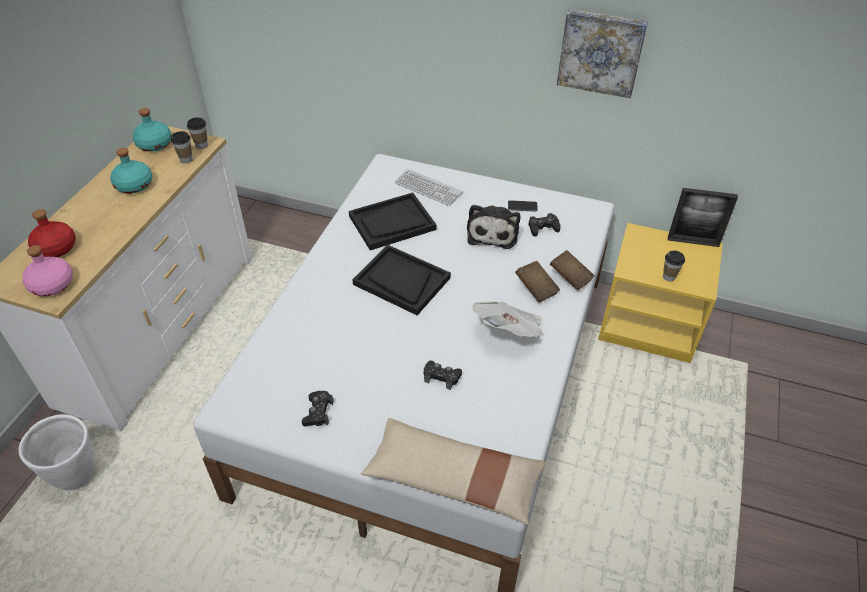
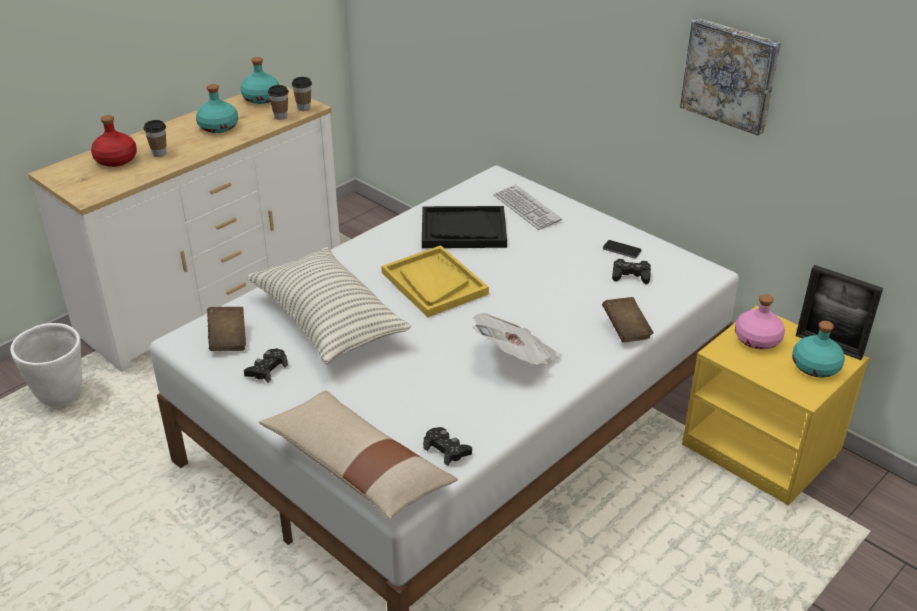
camera: 25 degrees right, 10 degrees down
pink bottle [23,245,73,296] -> pink bottle moved to [735,294,785,350]
black tray [352,245,451,315] -> yellow tray [381,245,489,317]
black game controller [424,361,462,390] -> black game controller moved to [423,427,472,466]
plush toy [467,205,520,249] -> none
brown book [515,261,560,303] -> brown book moved to [207,307,246,351]
cup [663,251,685,281] -> cup moved to [144,120,167,157]
none -> pillow [247,247,411,365]
none -> turquoise bottle [792,321,845,378]

